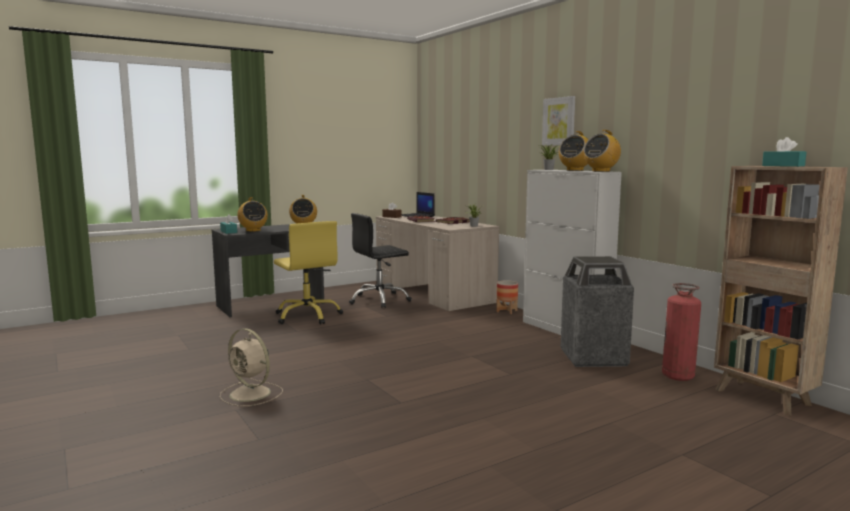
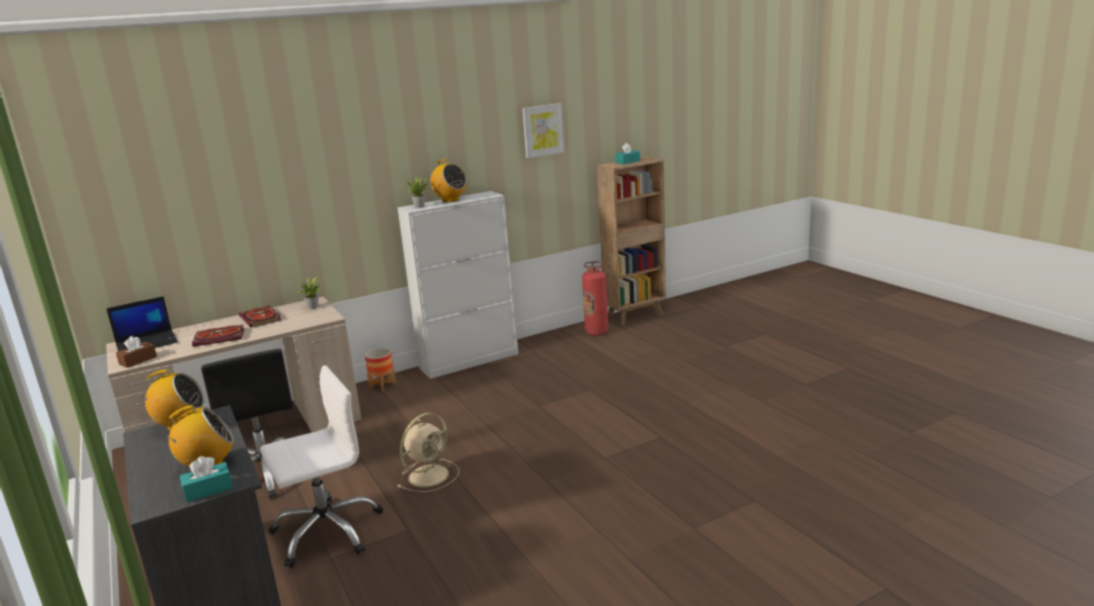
camera: 85 degrees left, 10 degrees up
beige fan [220,328,283,406] -> beige fan moved to [398,413,459,492]
yellow office chair [274,221,343,325] -> white office chair [260,365,383,568]
picture [542,96,575,146] -> picture moved to [522,103,564,158]
trash can [561,256,634,367] -> none
radio [584,130,621,172] -> none

